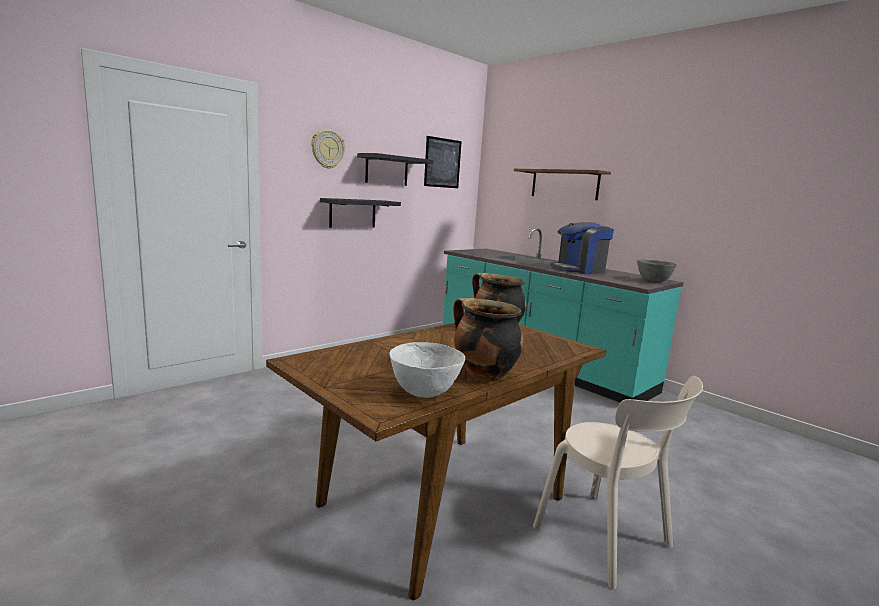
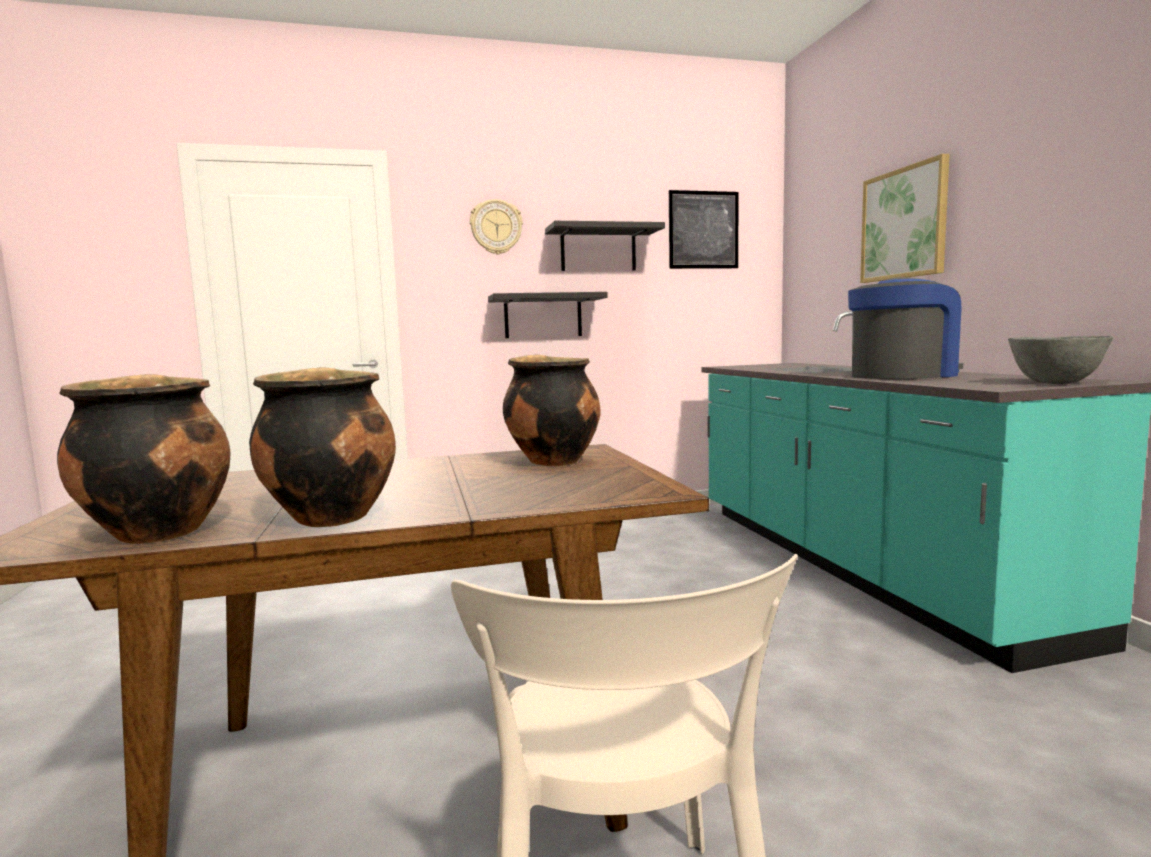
camera: 30 degrees right, 5 degrees down
white bowl [389,342,465,398] -> cooking pot [57,374,230,544]
brown shelf [514,169,611,200] -> picture [860,154,949,283]
coffee machine [550,222,614,274] -> coffee machine turned 150 degrees clockwise [848,277,963,379]

